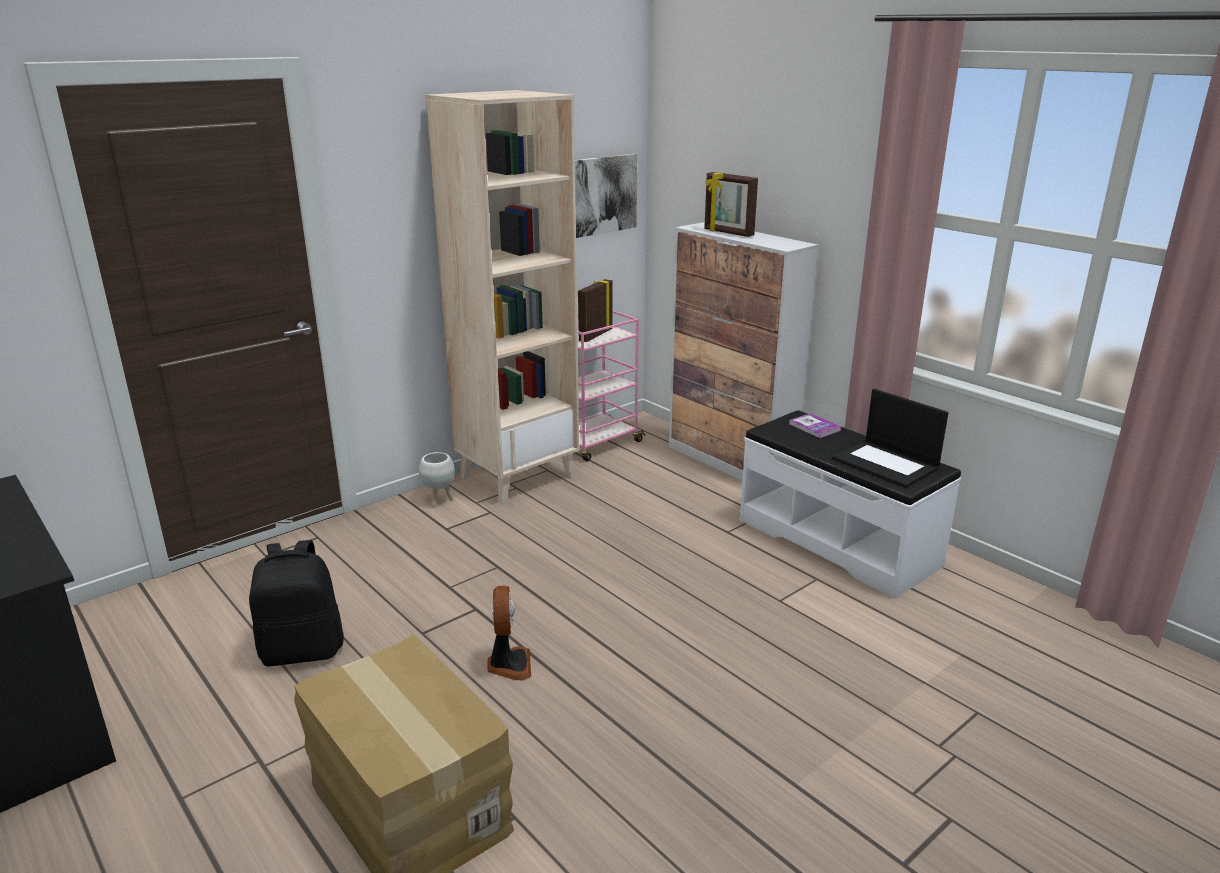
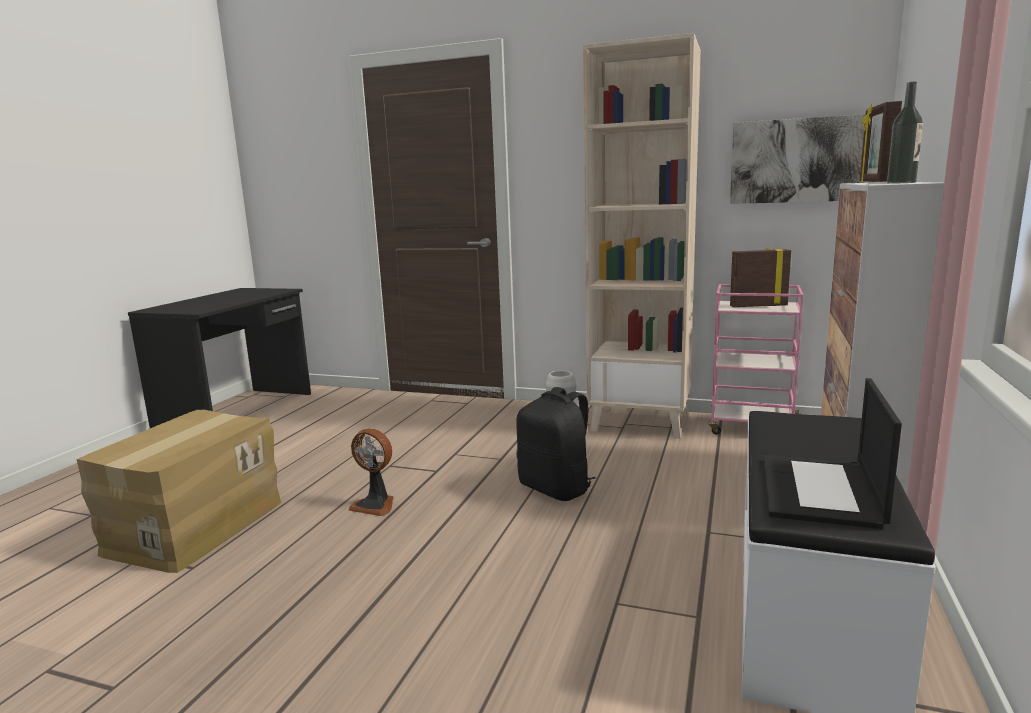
camera: 60 degrees right, 10 degrees down
black backpack [249,540,344,667] -> black backpack moved to [516,387,596,501]
fan [487,585,531,681] -> fan turned 60 degrees clockwise [349,428,394,516]
book [789,413,842,438] -> none
none -> bottle [887,82,923,184]

